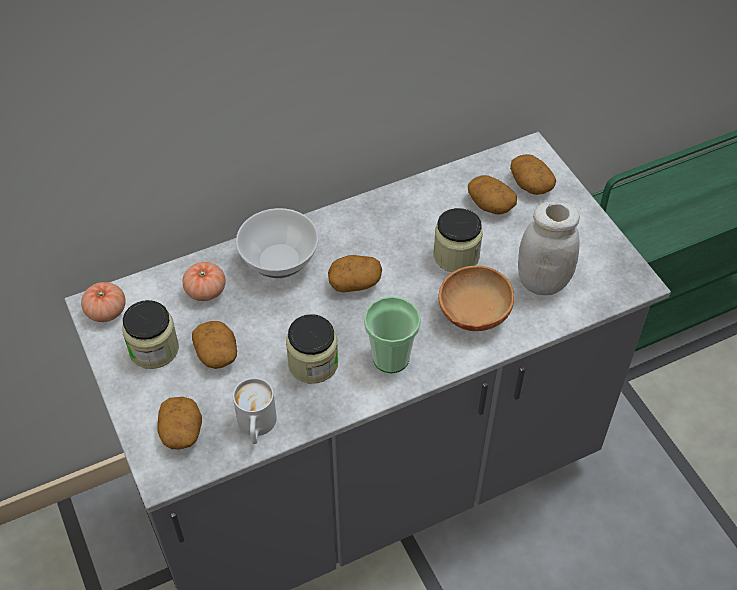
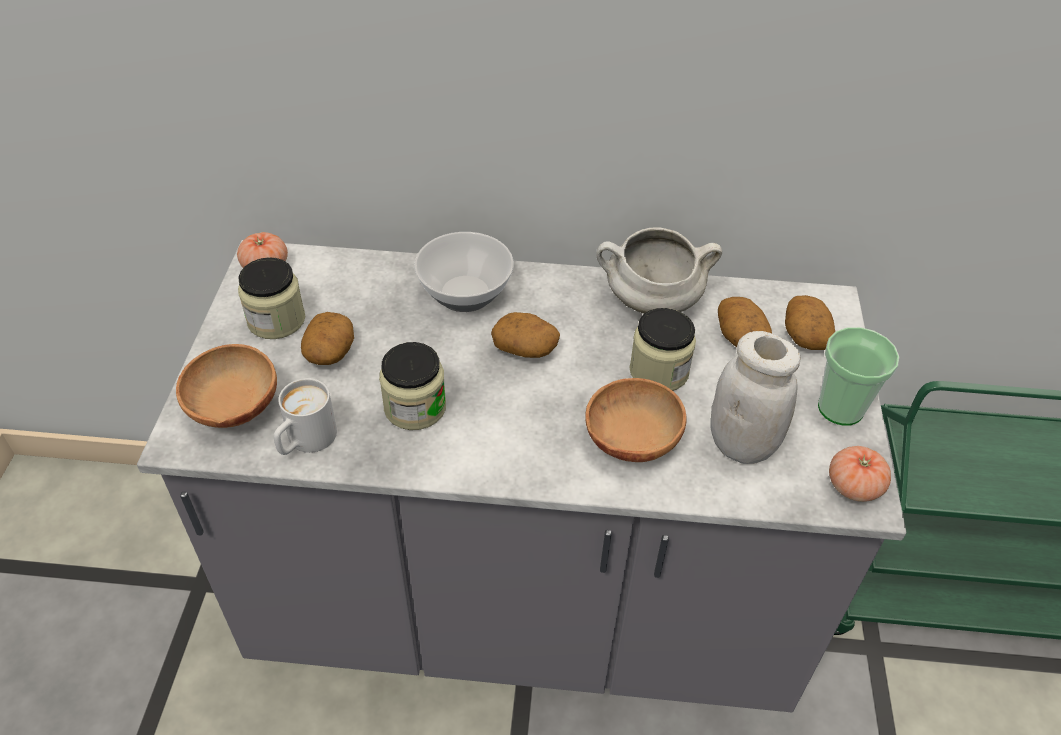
camera: 30 degrees right, 5 degrees down
potato [158,397,202,449] -> brown bowl [176,344,277,428]
tomato [182,262,226,301] -> tomato moved to [829,446,891,502]
cup [364,296,421,373] -> cup moved to [818,327,899,426]
none -> white cooking pot [596,228,722,314]

